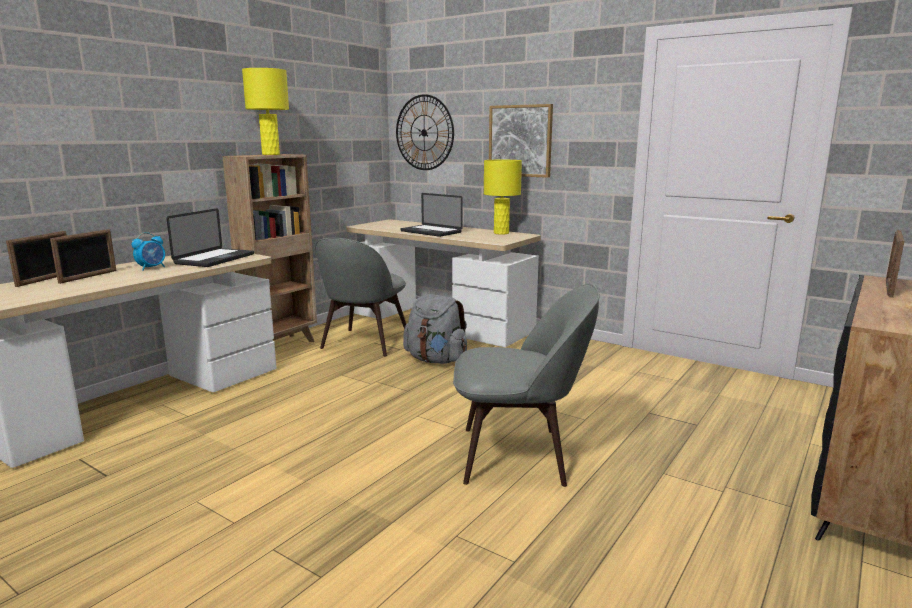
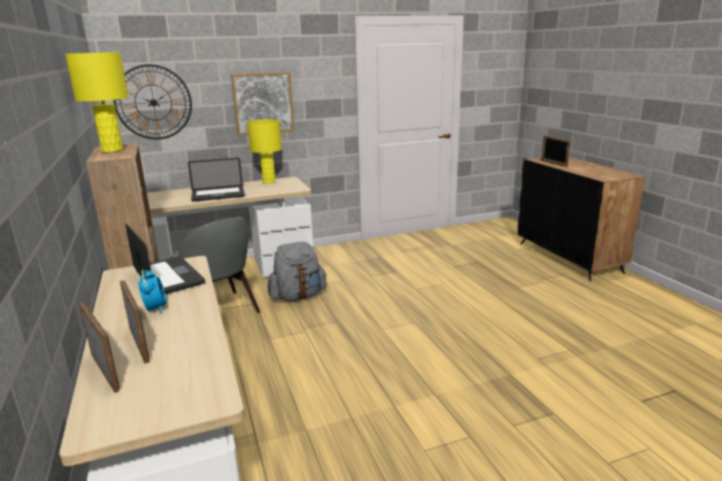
camera: 55 degrees left, 5 degrees up
grey chair [453,284,600,487] -> none

